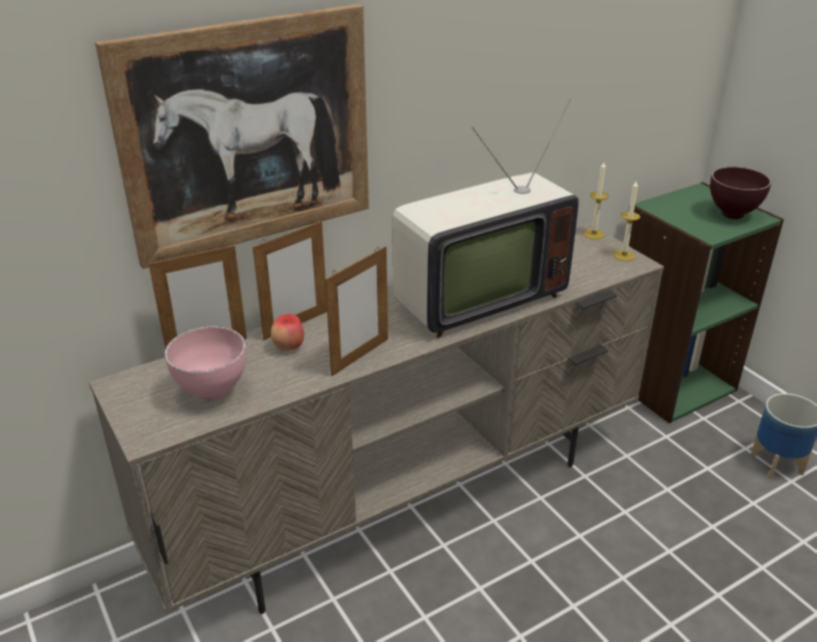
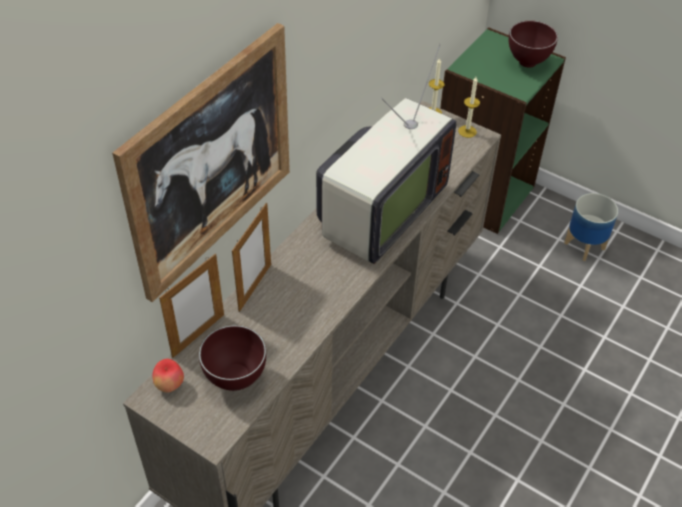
camera: 25 degrees left, 15 degrees up
pink bowl [165,326,246,401] -> brown bowl [199,325,266,391]
apple [271,314,304,351] -> apple moved to [152,359,184,393]
picture frame [325,246,388,376] -> none

